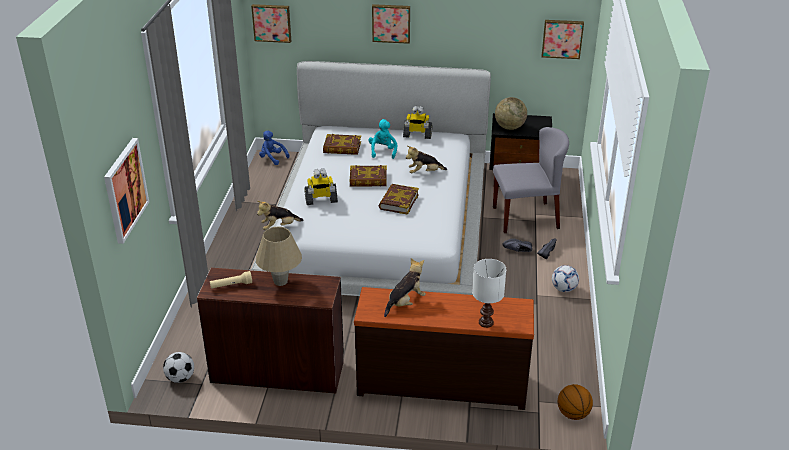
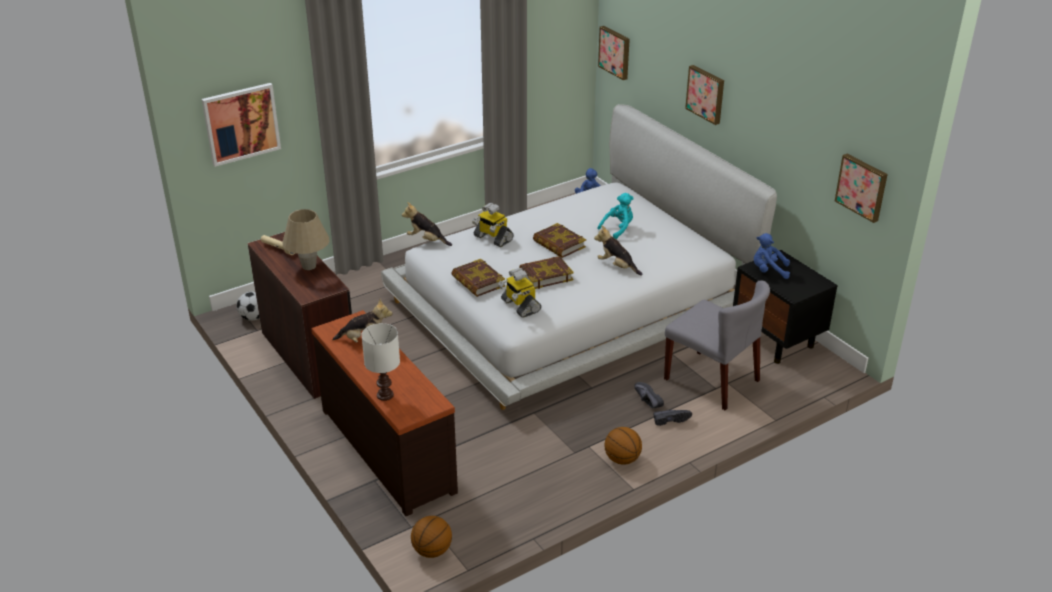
camera: 50 degrees right, 0 degrees up
book [323,134,361,155] -> book moved to [451,259,505,297]
toy robot [403,106,432,139] -> toy robot moved to [498,268,541,318]
globe [495,97,527,130] -> blue plush toy [754,233,790,279]
football [552,265,579,292] -> basketball [604,427,642,465]

